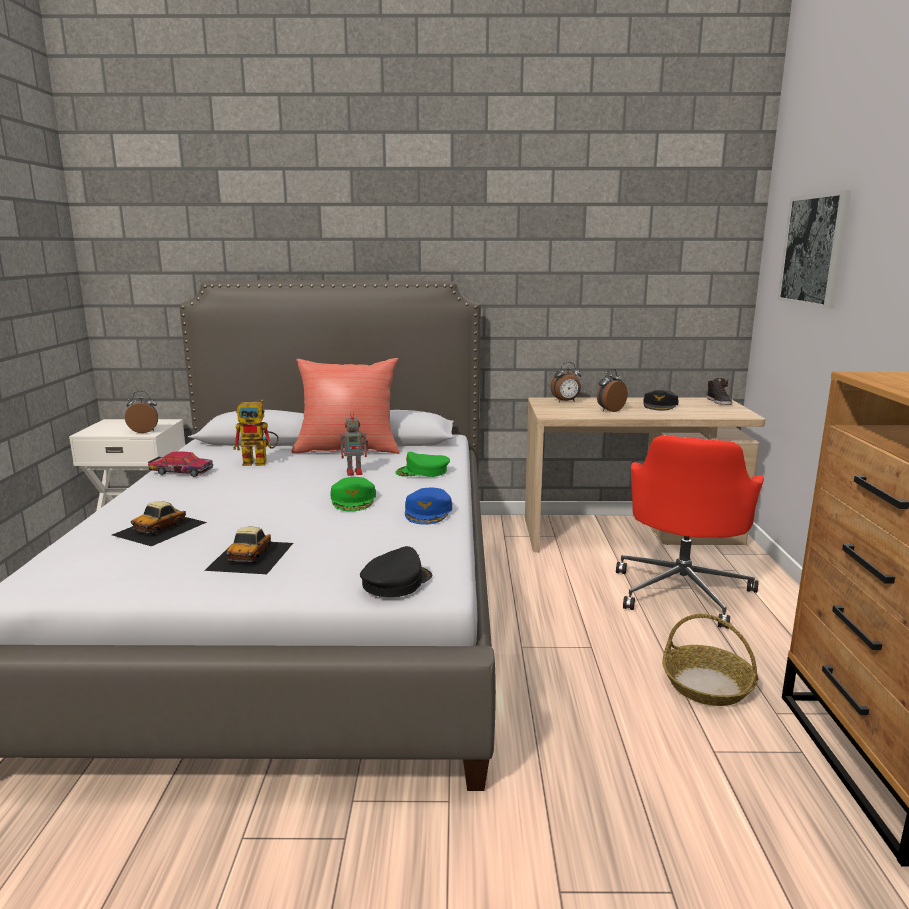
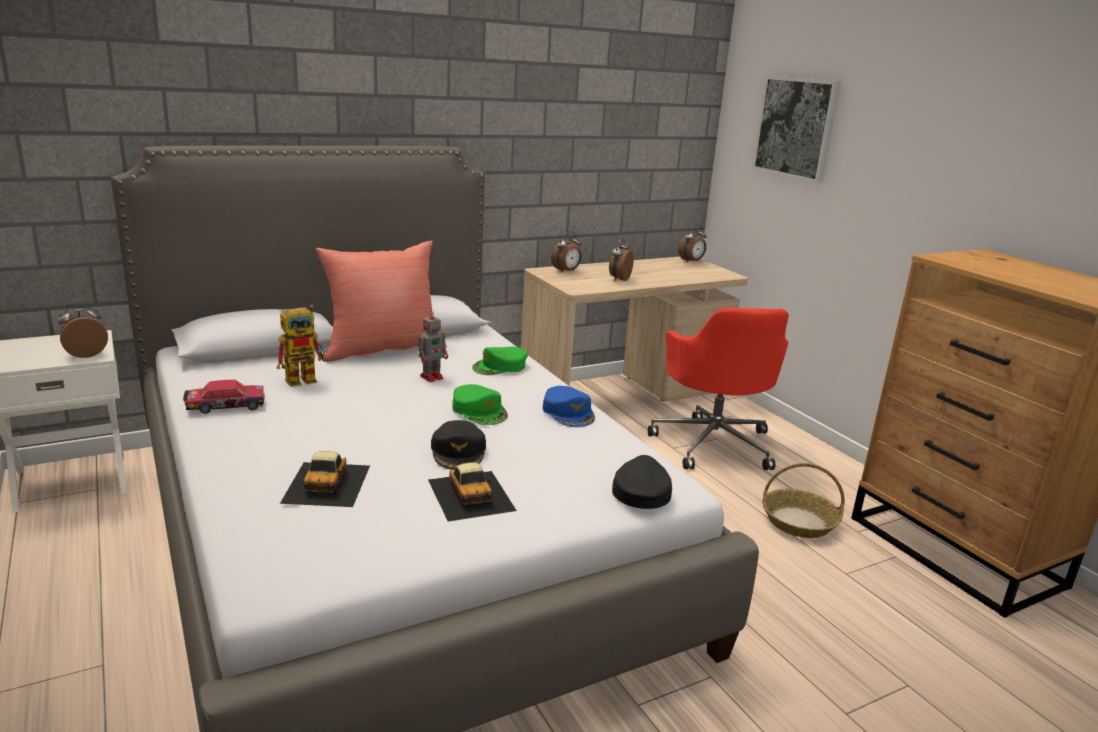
camera: 30 degrees left, 5 degrees up
black cap [643,390,679,410] -> black cap moved to [431,420,486,470]
black shoe [707,378,733,405] -> alarm clock [678,225,707,262]

